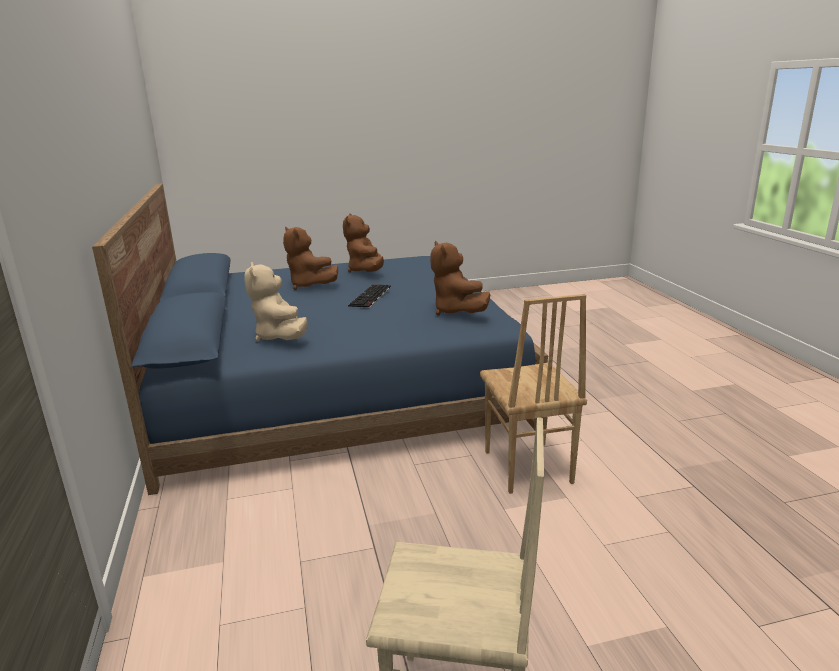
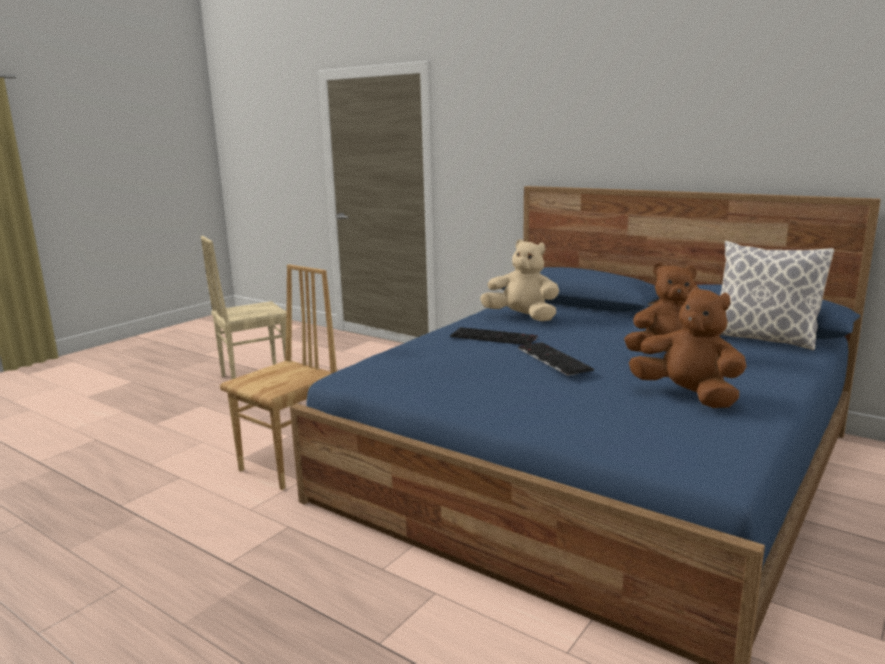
camera: 140 degrees right, 5 degrees down
brown plush toy [430,241,490,315] -> none
brown chair [480,294,587,494] -> brown chair turned 90 degrees clockwise [220,264,337,490]
none -> keyboard [450,327,537,345]
none -> pillow [720,241,834,350]

